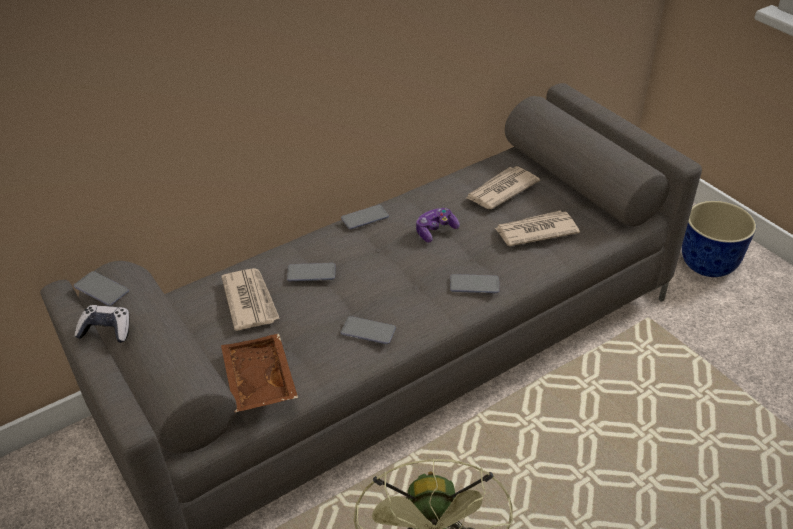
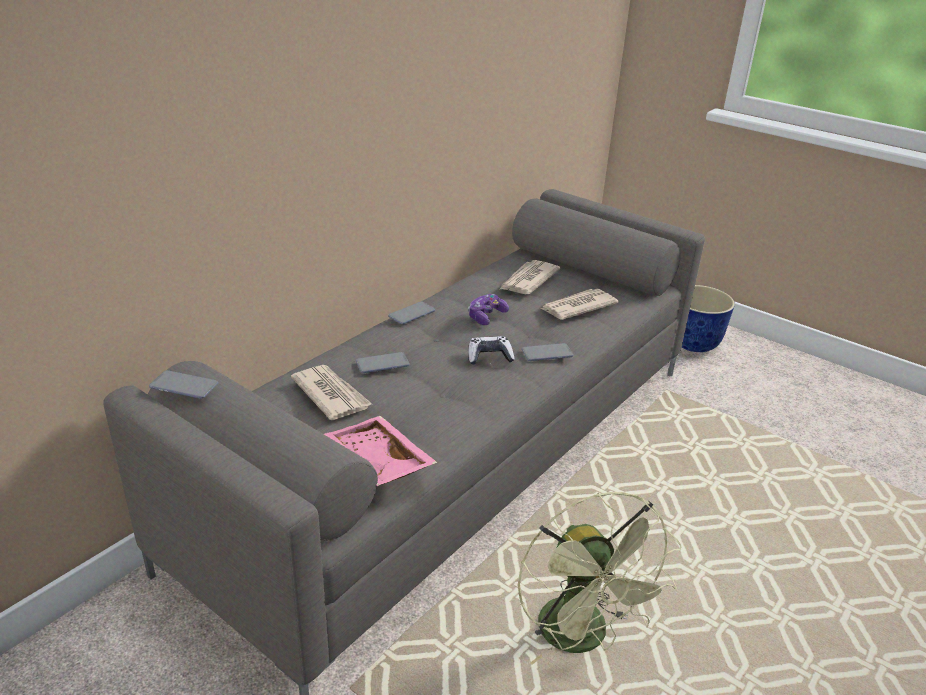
camera: 20 degrees left, 10 degrees down
game controller [74,305,129,343] -> game controller moved to [468,336,515,365]
brown tray [221,334,298,412] -> pink tray [324,416,438,486]
phone [340,316,396,344] -> none

